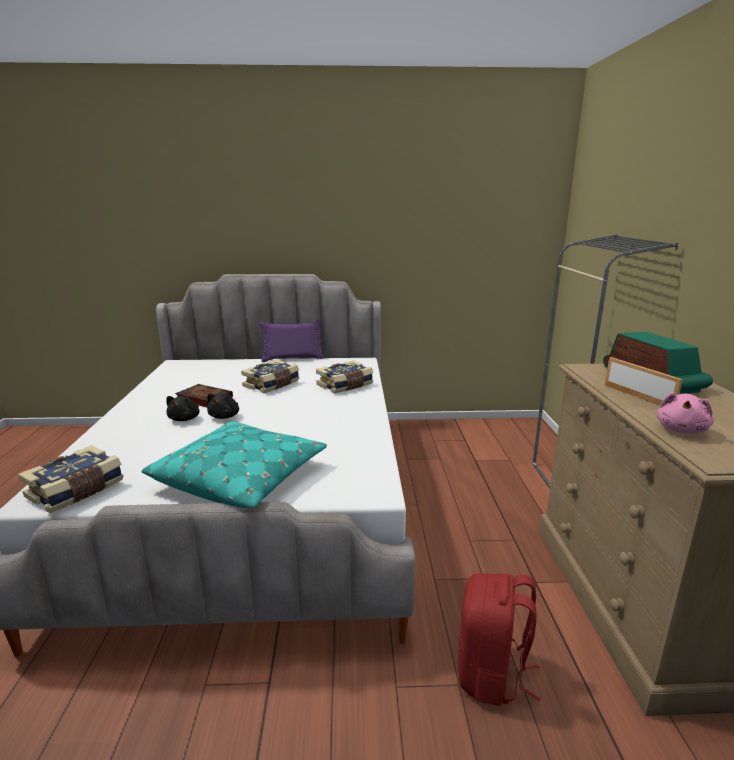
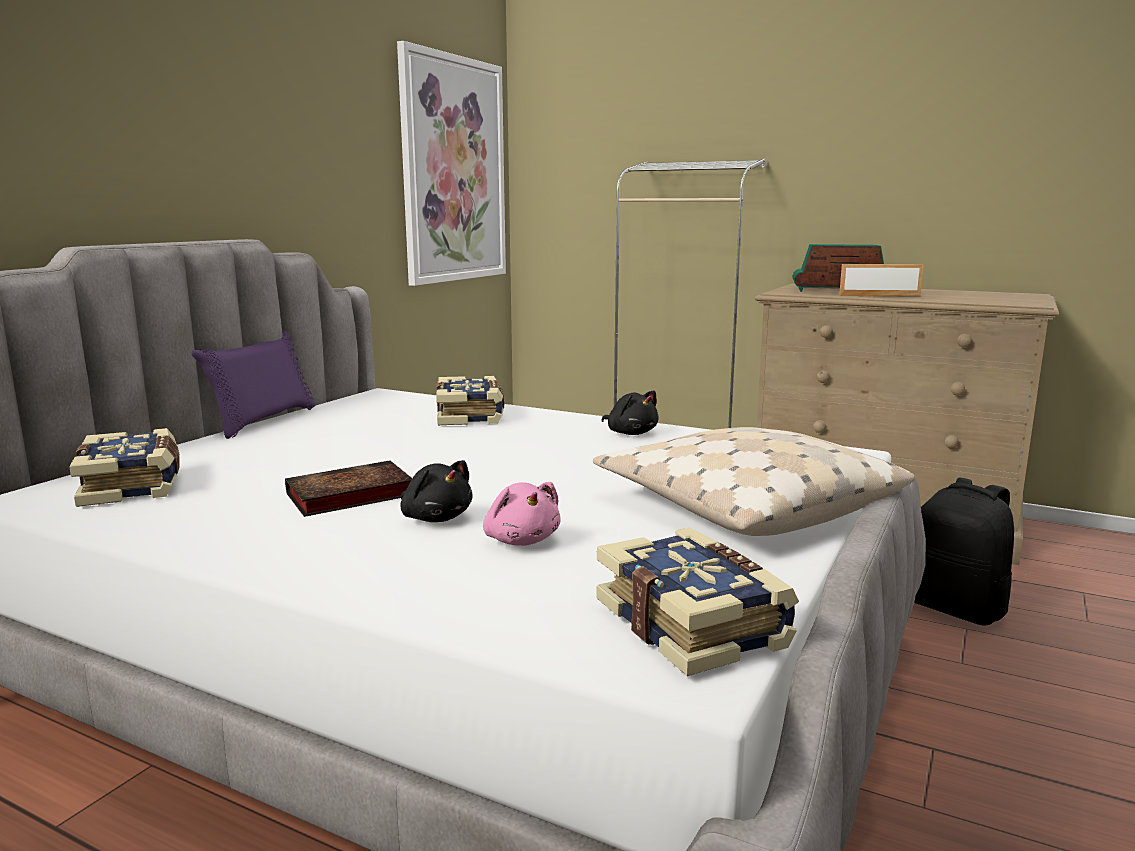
camera: 60 degrees left, 5 degrees down
turquoise pillow [142,421,327,508] -> beige pillow [593,427,916,536]
black plush toy [207,393,239,419] -> black plush toy moved to [602,391,659,435]
book [241,360,299,393] -> book moved to [69,428,180,507]
red backpack [458,573,541,706] -> black backpack [914,478,1014,626]
pink plush toy [657,392,714,434] -> pink plush toy moved to [483,482,560,546]
none -> picture [397,41,506,286]

